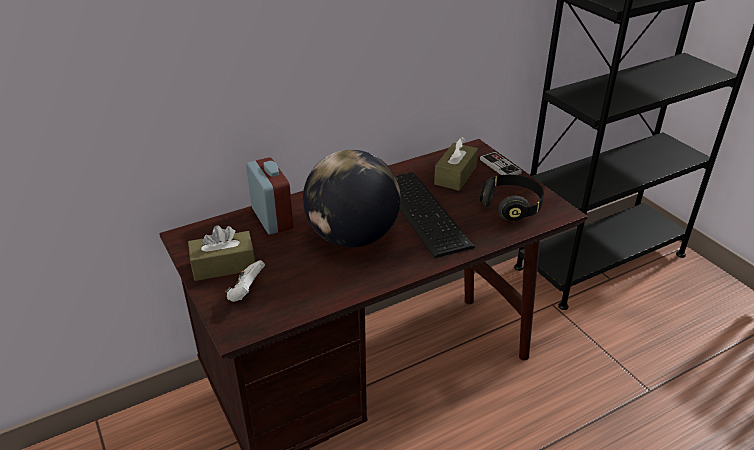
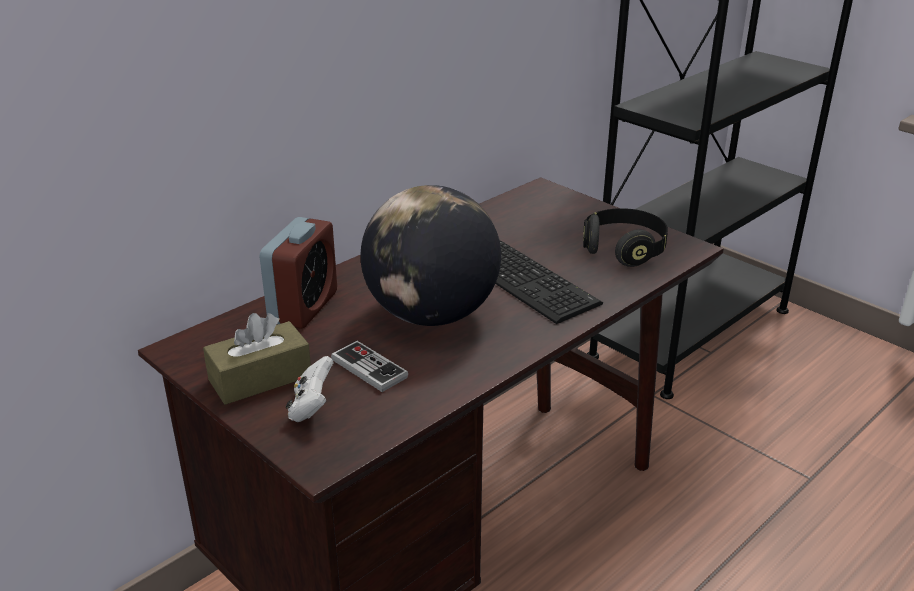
camera: 15 degrees left, 5 degrees down
alarm clock [246,157,293,235] -> alarm clock turned 60 degrees clockwise [259,217,337,329]
brown tissue box [434,137,478,191] -> none
game controller [480,152,522,175] -> game controller moved to [331,341,408,392]

